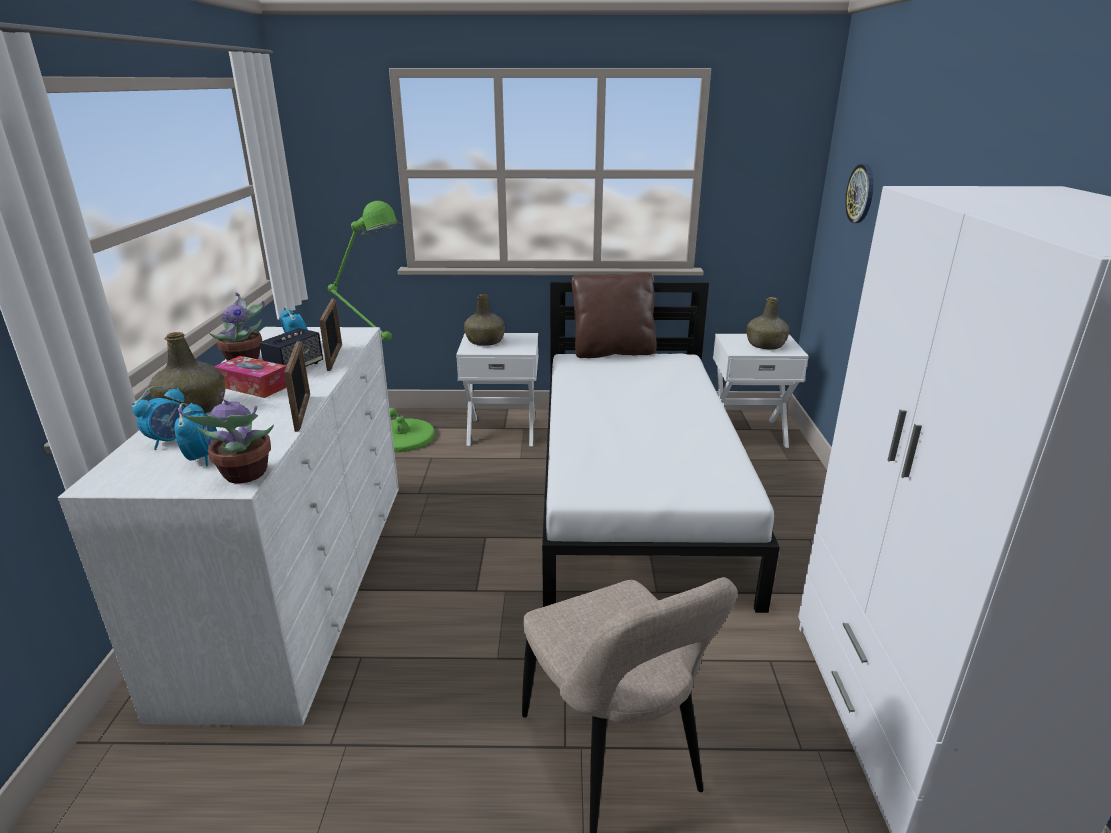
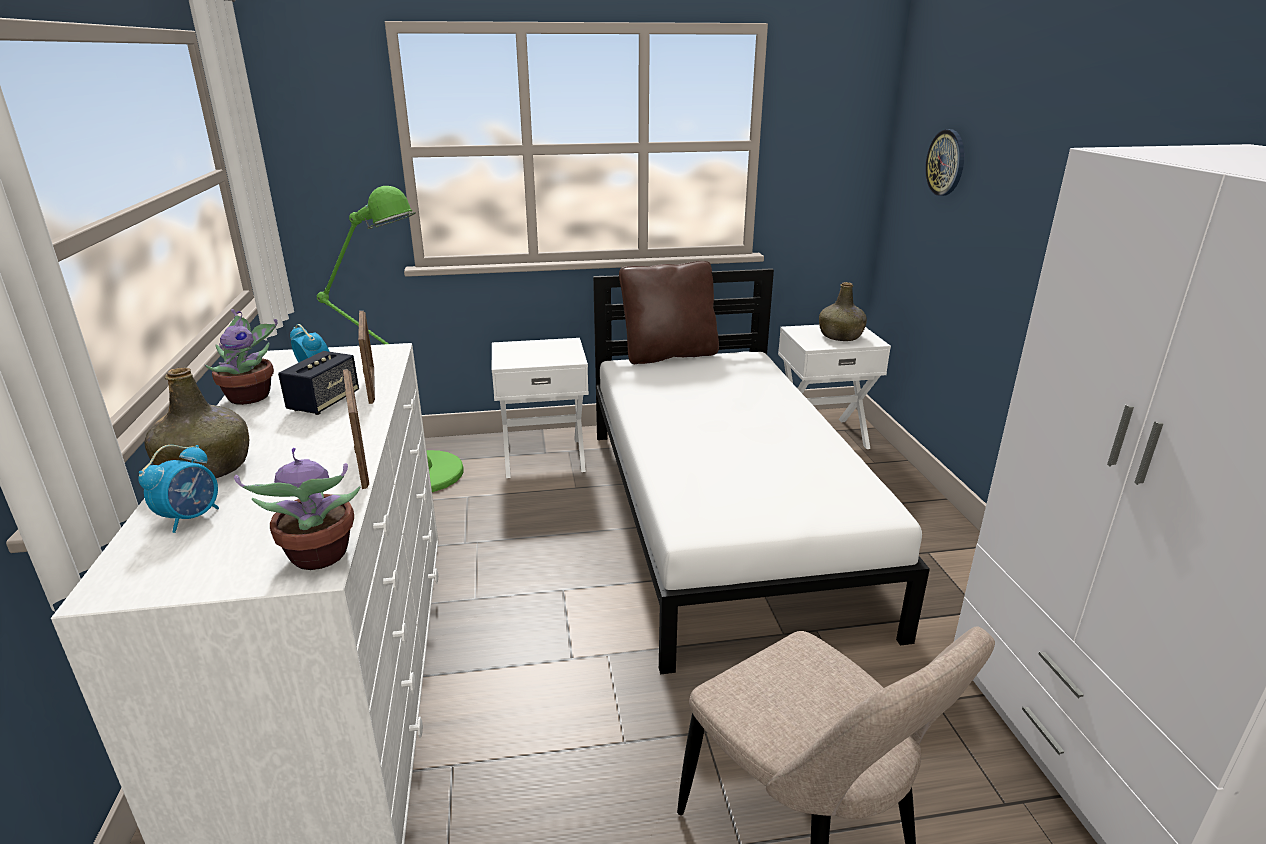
camera: 10 degrees left, 0 degrees up
alarm clock [174,403,217,466] -> none
tissue box [215,356,287,398] -> none
green bottle [464,294,505,346] -> none

